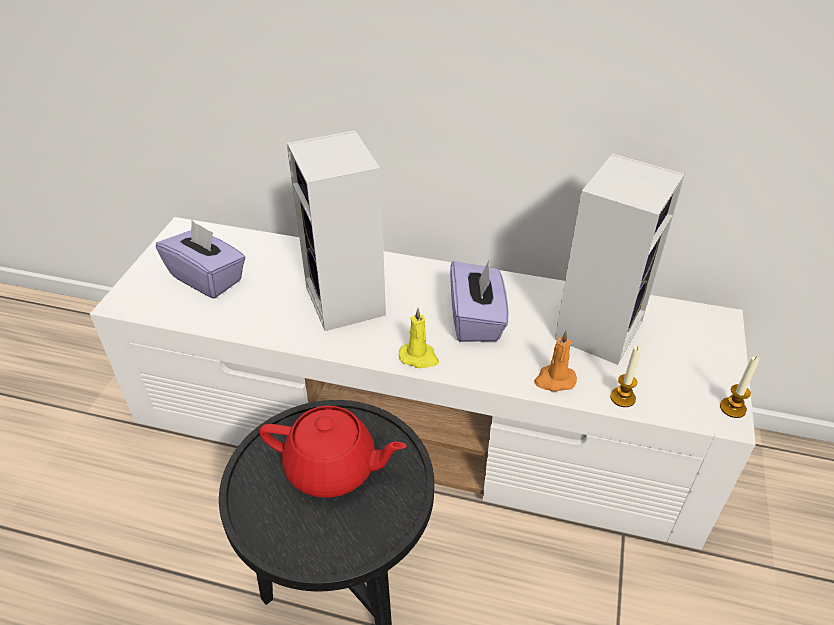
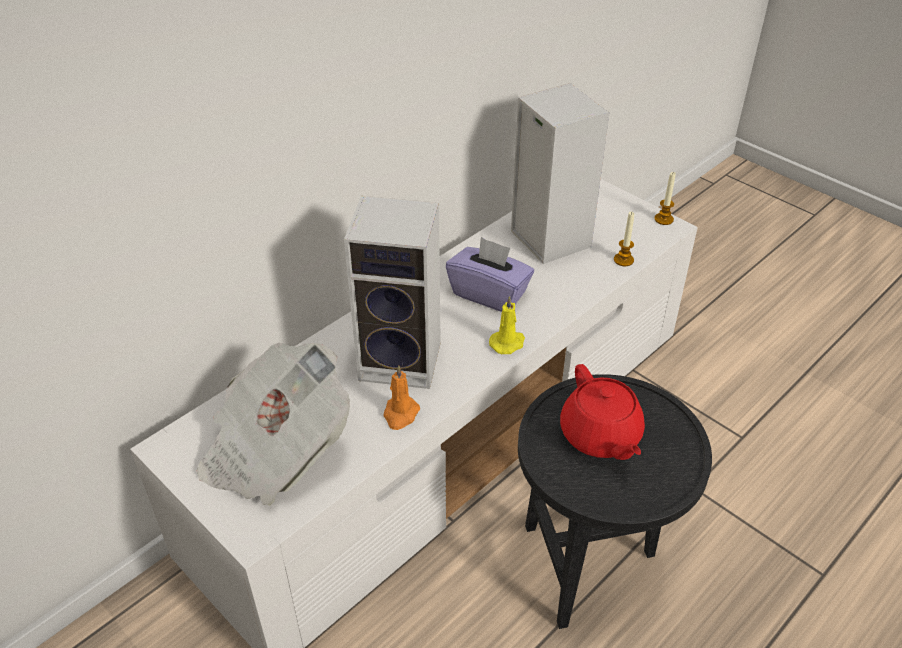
camera: 60 degrees left, 0 degrees up
purple tissue box [156,220,246,298] -> newspaper [197,342,350,506]
red teapot [259,406,406,498] -> red teapot turned 120 degrees clockwise [560,364,645,460]
orange candle [534,330,577,392] -> orange candle moved to [383,365,420,430]

